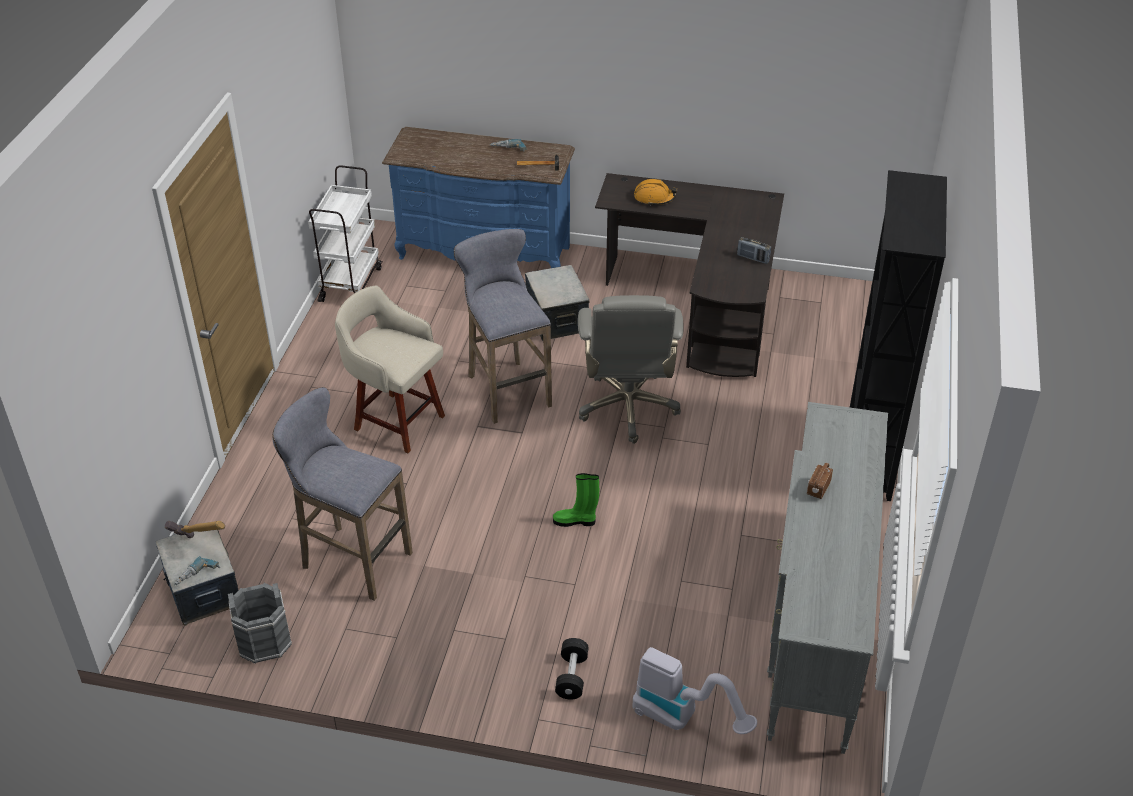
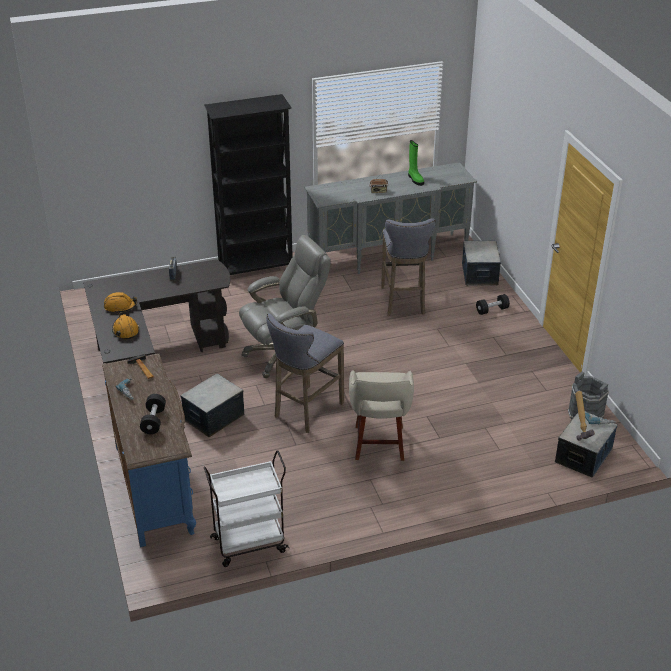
camera: 120 degrees left, 5 degrees down
grey stool [272,387,413,601] -> grey stool moved to [381,218,436,316]
green boot [553,473,599,527] -> green boot moved to [408,140,424,186]
vacuum cleaner [632,647,757,734] -> storage box [462,241,501,286]
none -> orange hard hat [104,292,137,313]
none -> black dumbbell [140,394,166,434]

